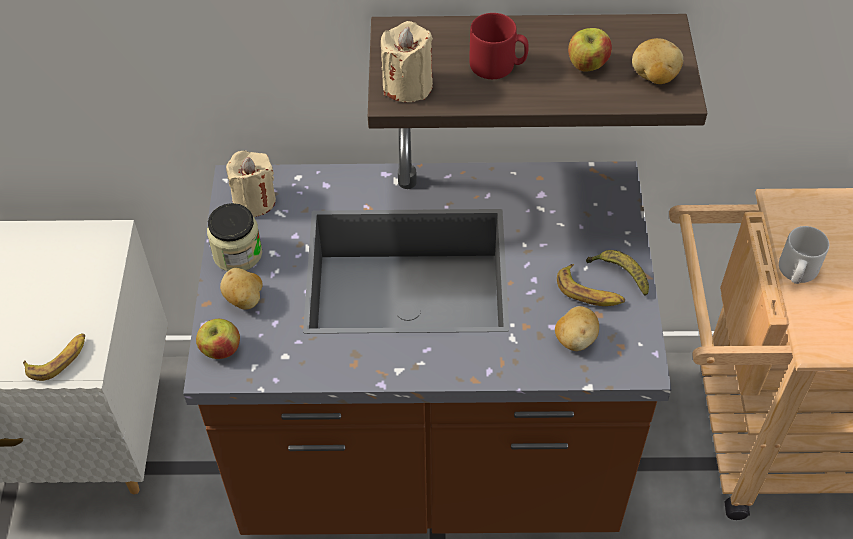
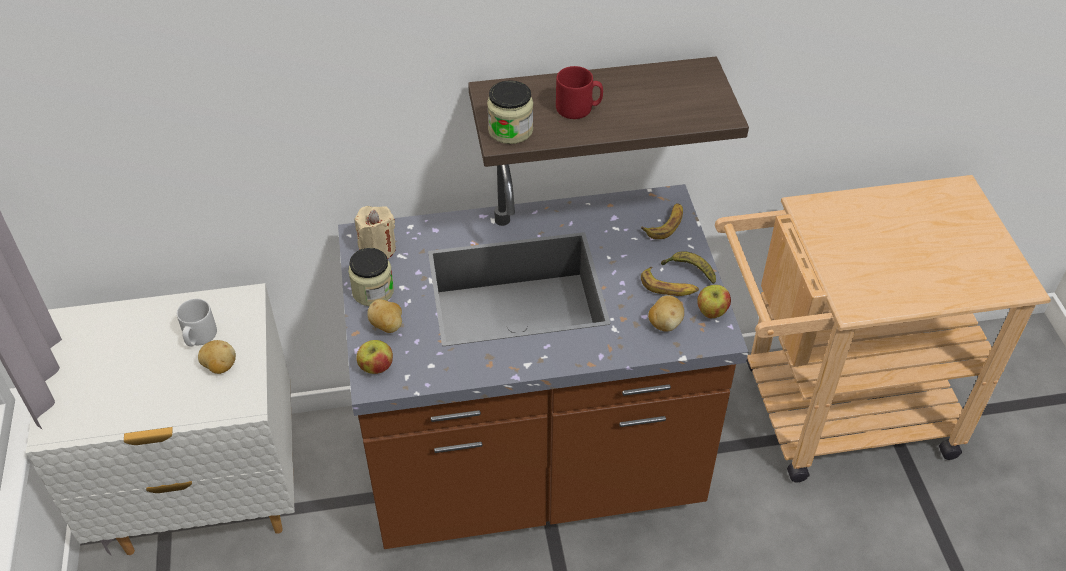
camera: 10 degrees left, 5 degrees down
banana [23,333,85,381] -> banana moved to [641,203,683,239]
beige candle [381,21,433,102] -> jar [487,80,533,144]
apple [568,28,612,72] -> apple moved to [697,285,731,318]
potato [632,38,683,84] -> potato moved to [198,340,236,374]
grey mug [779,226,829,284] -> grey mug moved to [177,299,217,346]

